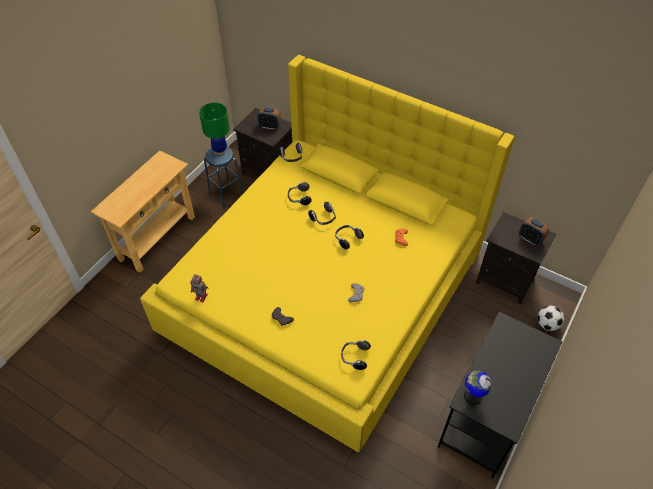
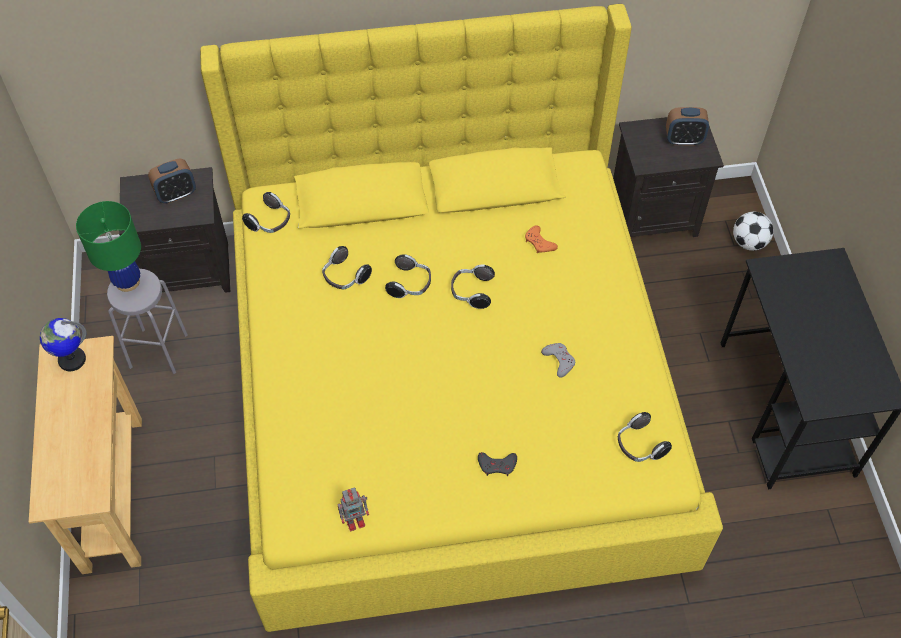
camera: 40 degrees left, 5 degrees up
blue stool [204,147,243,208] -> grey stool [107,269,188,374]
globe [464,371,496,405] -> globe moved to [40,318,86,371]

